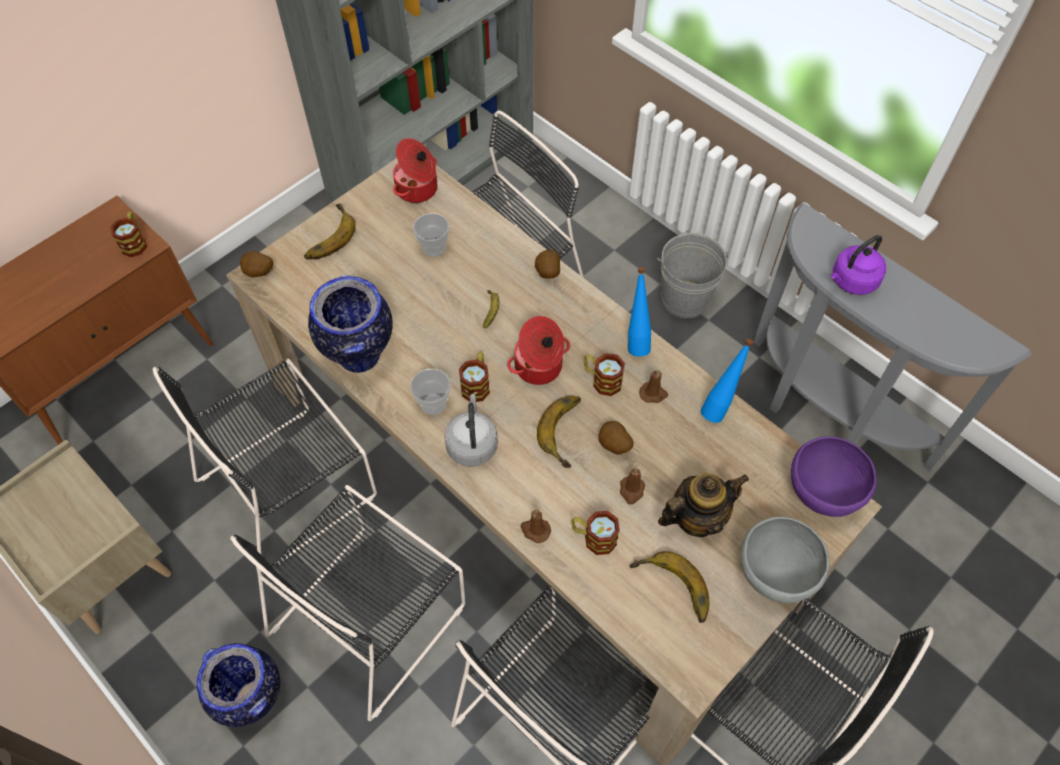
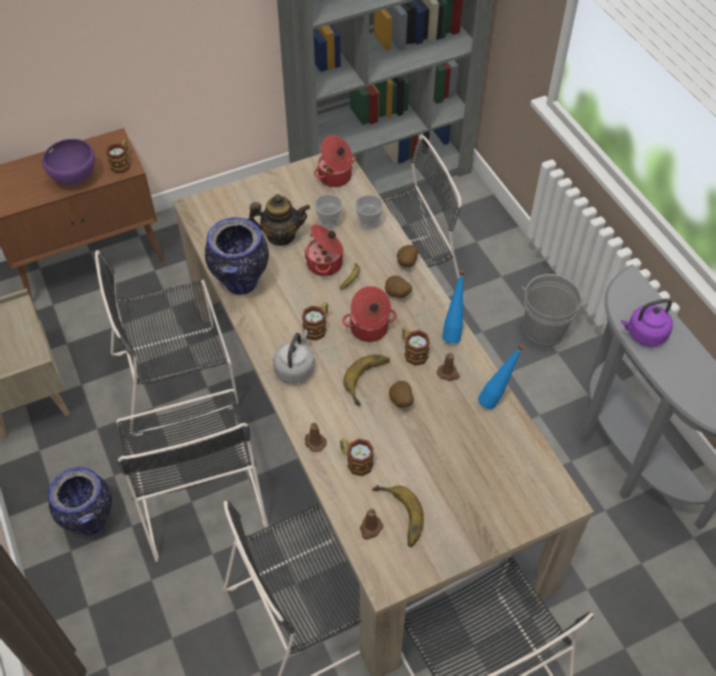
camera: 20 degrees right, 5 degrees down
black chair [230,485,465,721] -> black chair turned 75 degrees counterclockwise [116,389,268,562]
potato [240,251,273,277] -> potato moved to [385,276,412,298]
banana [304,203,356,259] -> none
cup [410,369,450,415] -> cup moved to [355,195,384,229]
brown candle [620,467,645,505] -> brown candle moved to [360,508,383,540]
teapot [658,473,749,537] -> teapot moved to [248,194,310,246]
grey bowl [740,517,830,603] -> none
purple bowl [791,436,877,517] -> purple bowl moved to [42,139,95,184]
none -> cooking pot [305,224,343,276]

